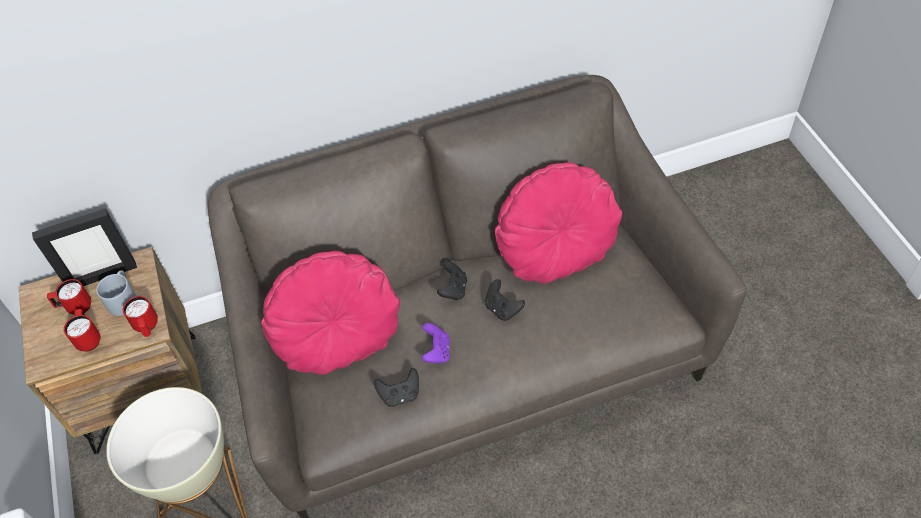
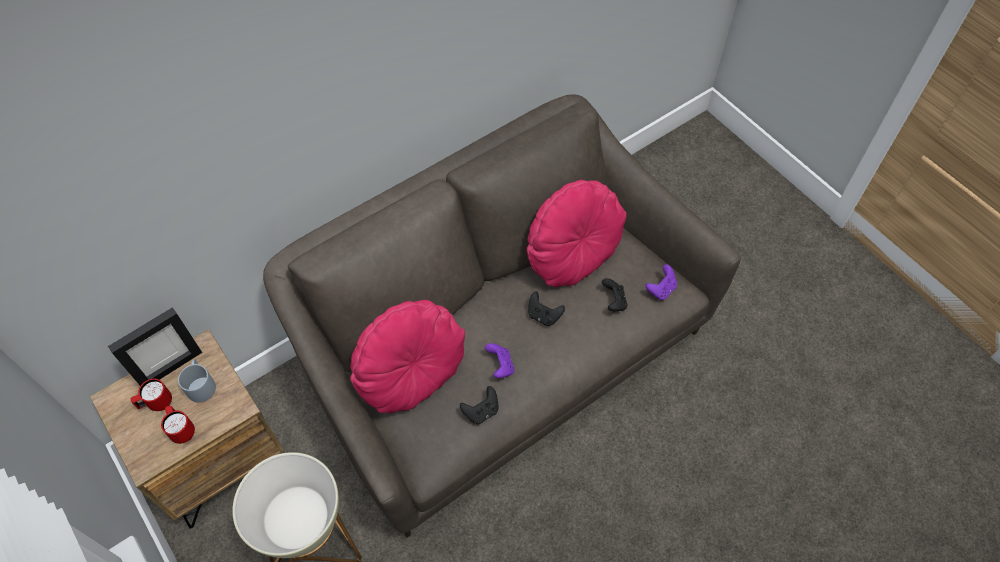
camera: 20 degrees left, 5 degrees up
red mug [123,296,158,337] -> none
black game controller [437,261,467,300] -> black game controller moved to [602,278,627,311]
none -> purple game controller [645,264,677,300]

